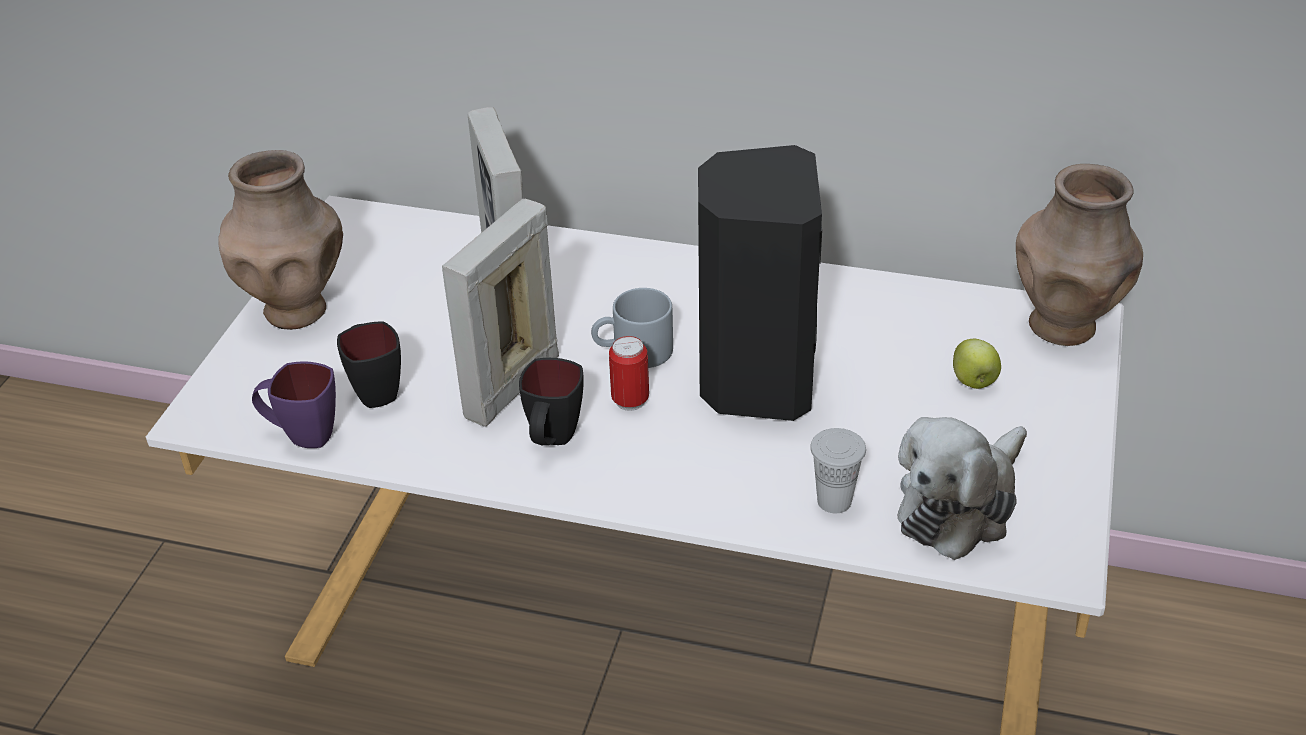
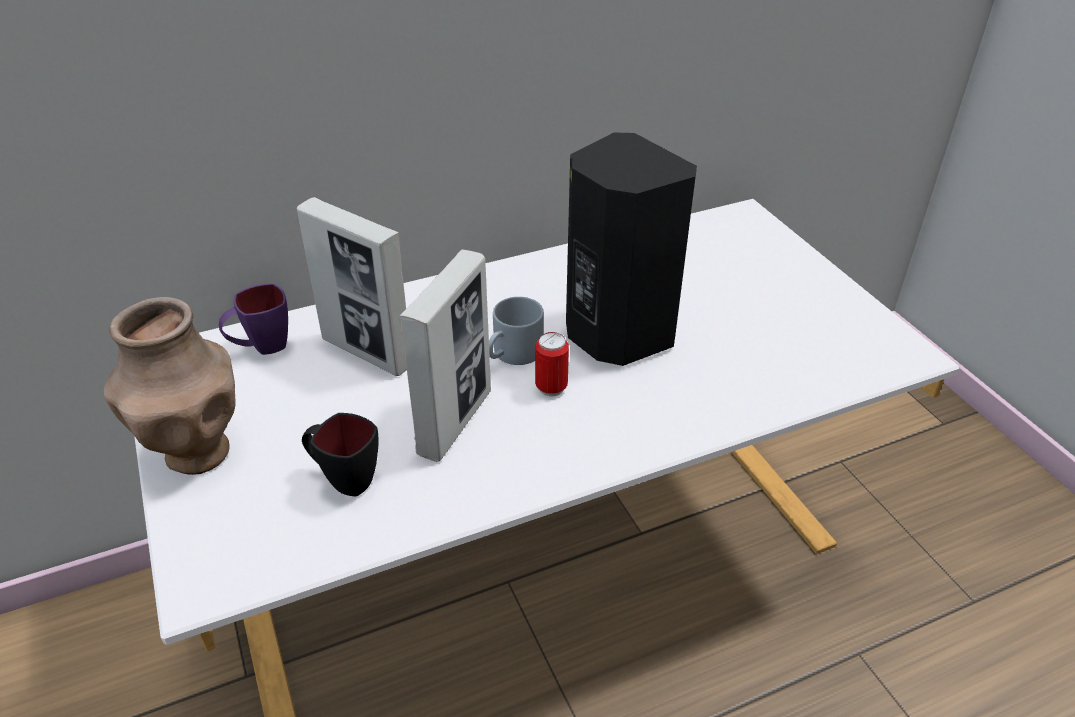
camera: 40 degrees left, 0 degrees up
purple mug [252,362,336,448] -> purple mug moved to [219,283,288,355]
picture frame [442,199,559,427] -> picture frame turned 150 degrees counterclockwise [399,249,491,462]
black mug [519,358,584,445] -> none
white cup [810,428,866,513] -> none
plush toy [898,417,1027,560] -> none
apple [953,339,1001,389] -> none
brown vase [1016,164,1143,346] -> none

